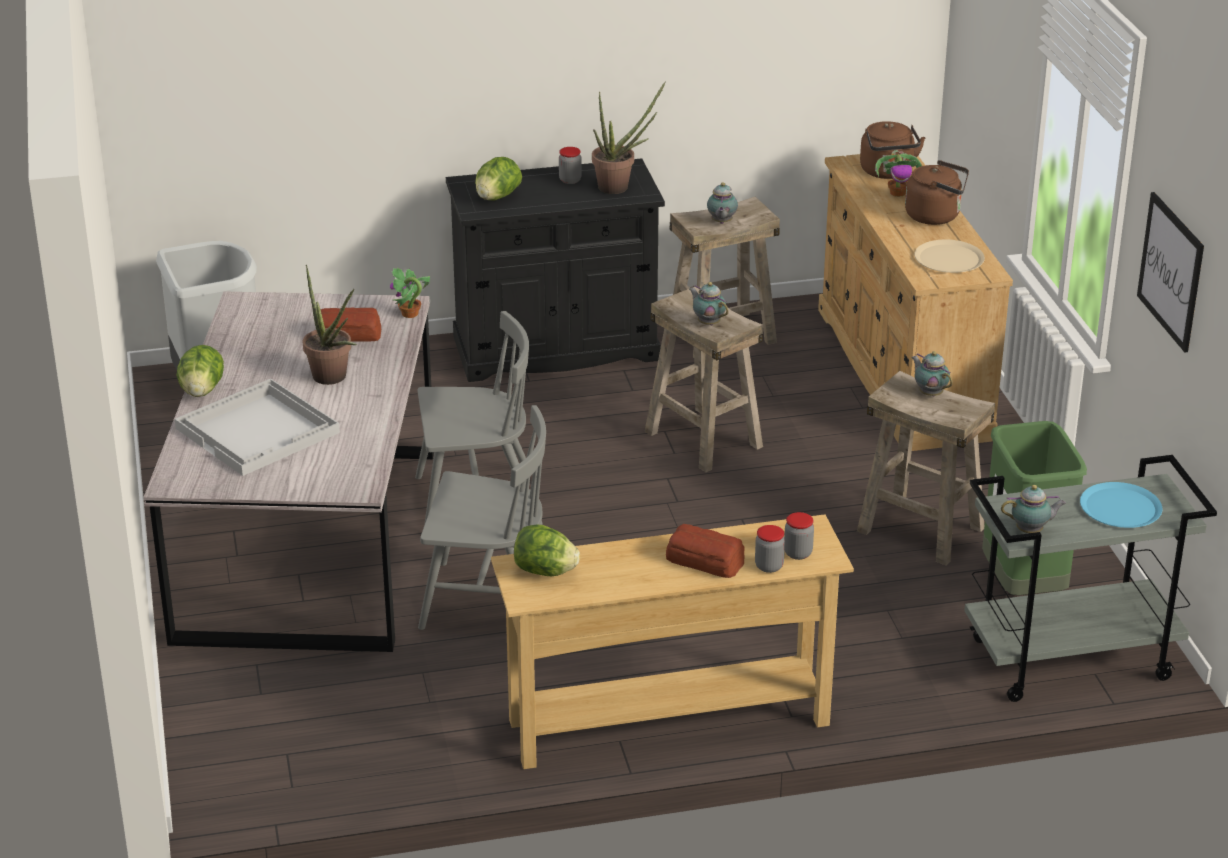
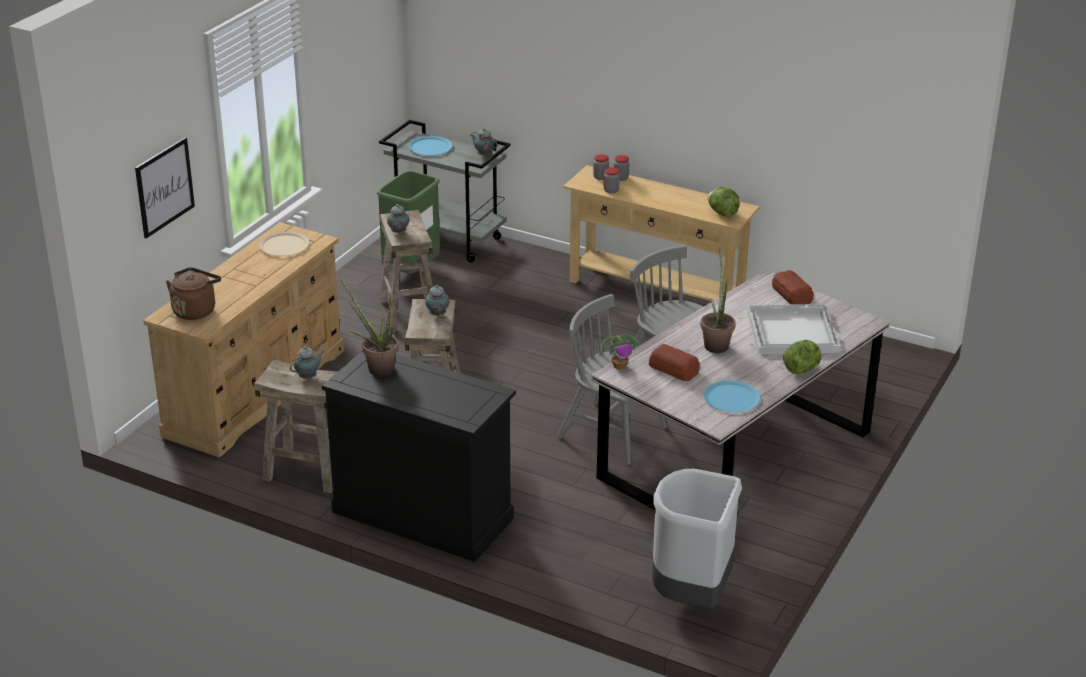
camera: 140 degrees left, 0 degrees up
lettuce [475,157,522,200] -> none
jar [559,147,582,184] -> jar moved to [604,167,620,194]
bread [666,524,745,578] -> bread moved to [772,270,813,305]
potted plant [875,154,923,197] -> none
brown kettle [905,160,969,225] -> none
picture [1137,192,1204,352] -> picture moved to [135,137,195,238]
none -> blue plate [704,380,760,412]

